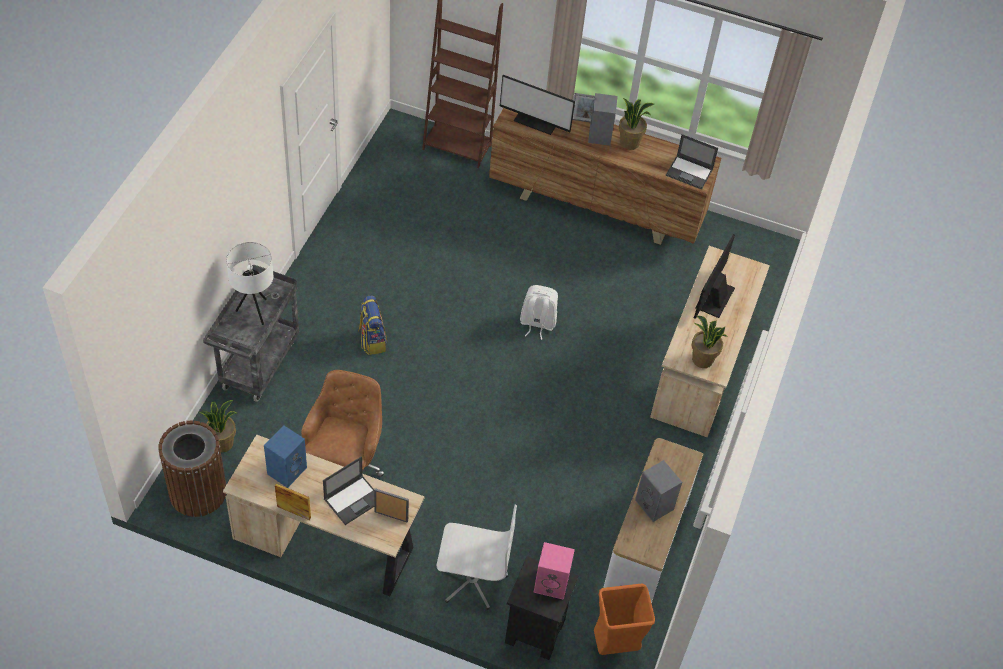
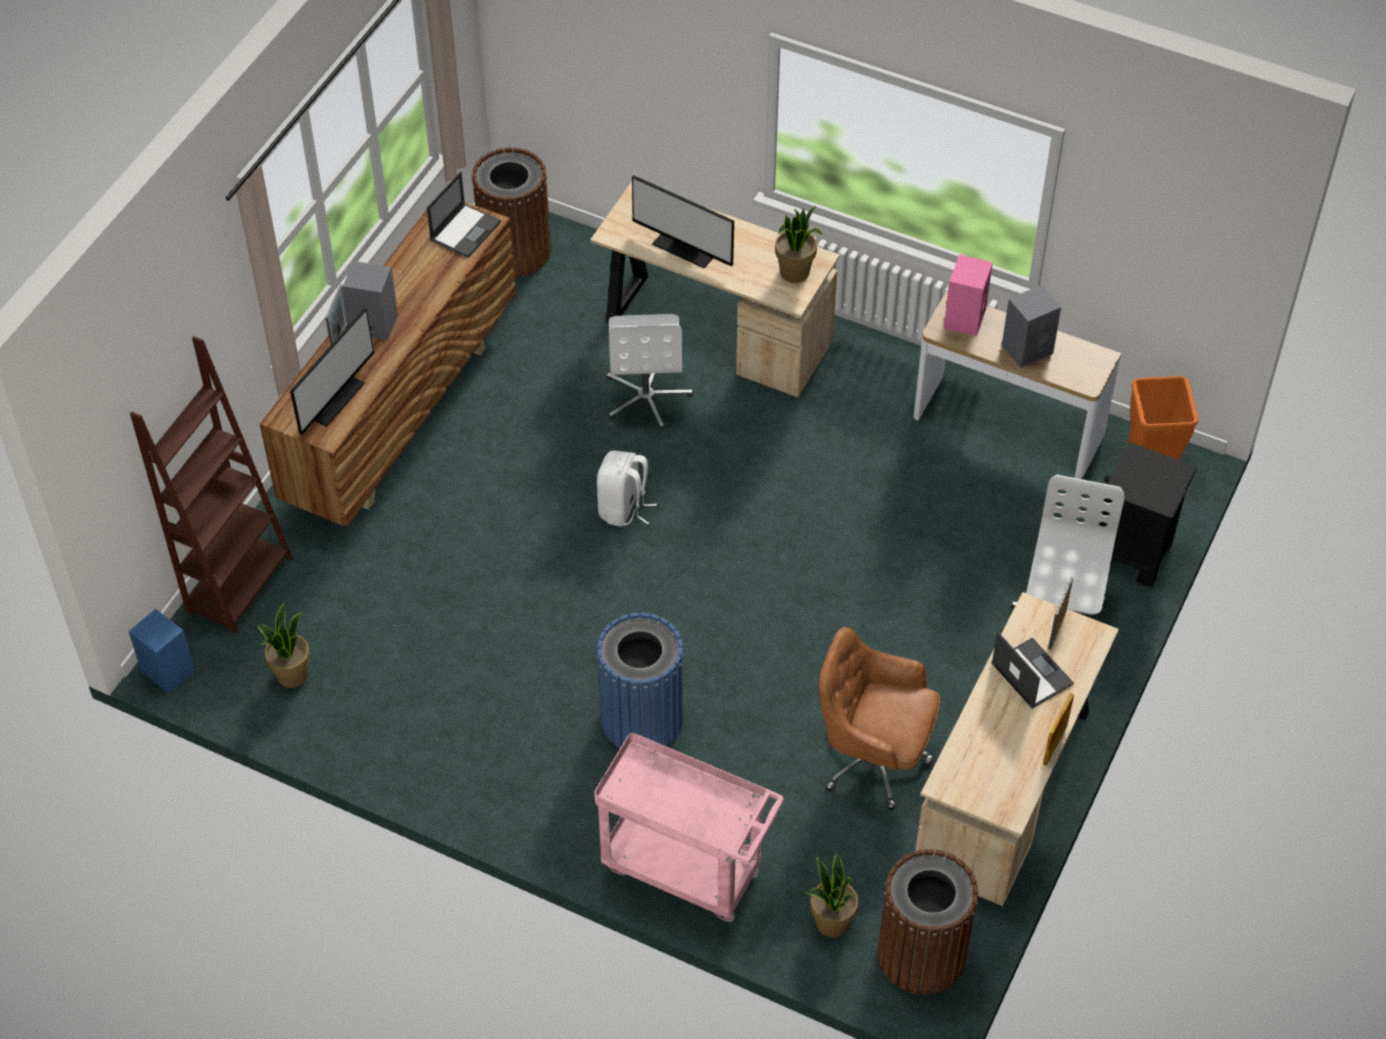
camera: 80 degrees left, 0 degrees up
grey cart [203,265,299,402] -> pink cart [594,733,784,922]
white table lamp [226,242,280,325] -> none
blue speaker [264,425,307,488] -> blue speaker moved to [128,609,195,694]
backpack [358,295,387,355] -> blue trash can [597,612,684,748]
pink speaker [533,542,575,600] -> pink speaker moved to [944,254,993,336]
potted plant [619,98,654,150] -> potted plant moved to [257,602,310,688]
none -> brown trash can [472,147,551,277]
none -> white office chair [607,314,693,430]

